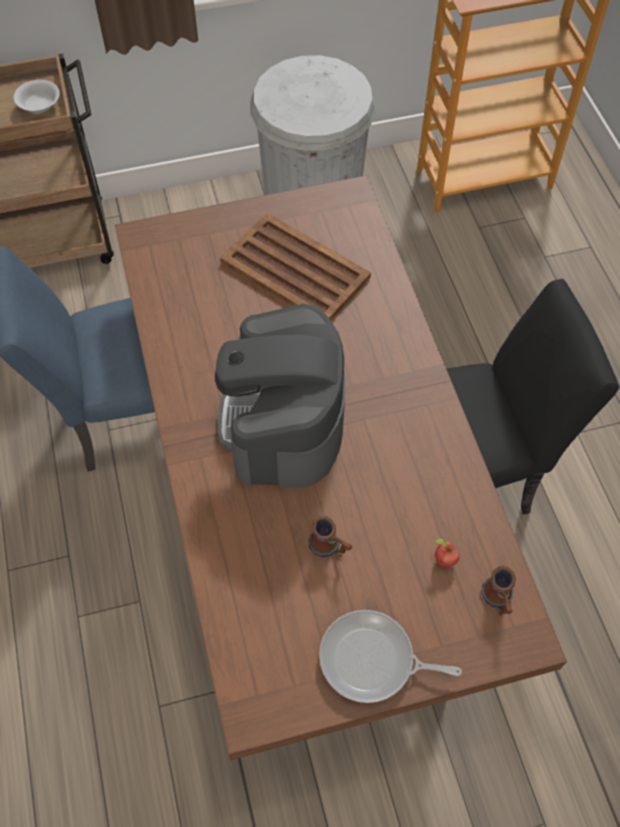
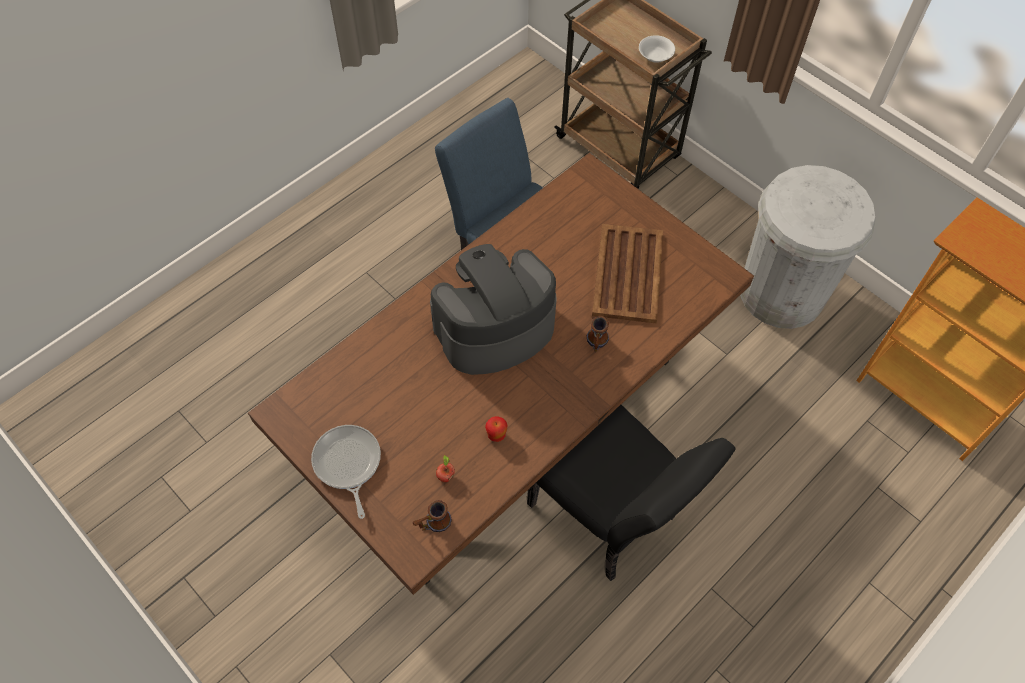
camera: 60 degrees right, 0 degrees up
mug [308,516,352,557] -> mug moved to [586,316,609,352]
none -> apple [485,416,507,442]

